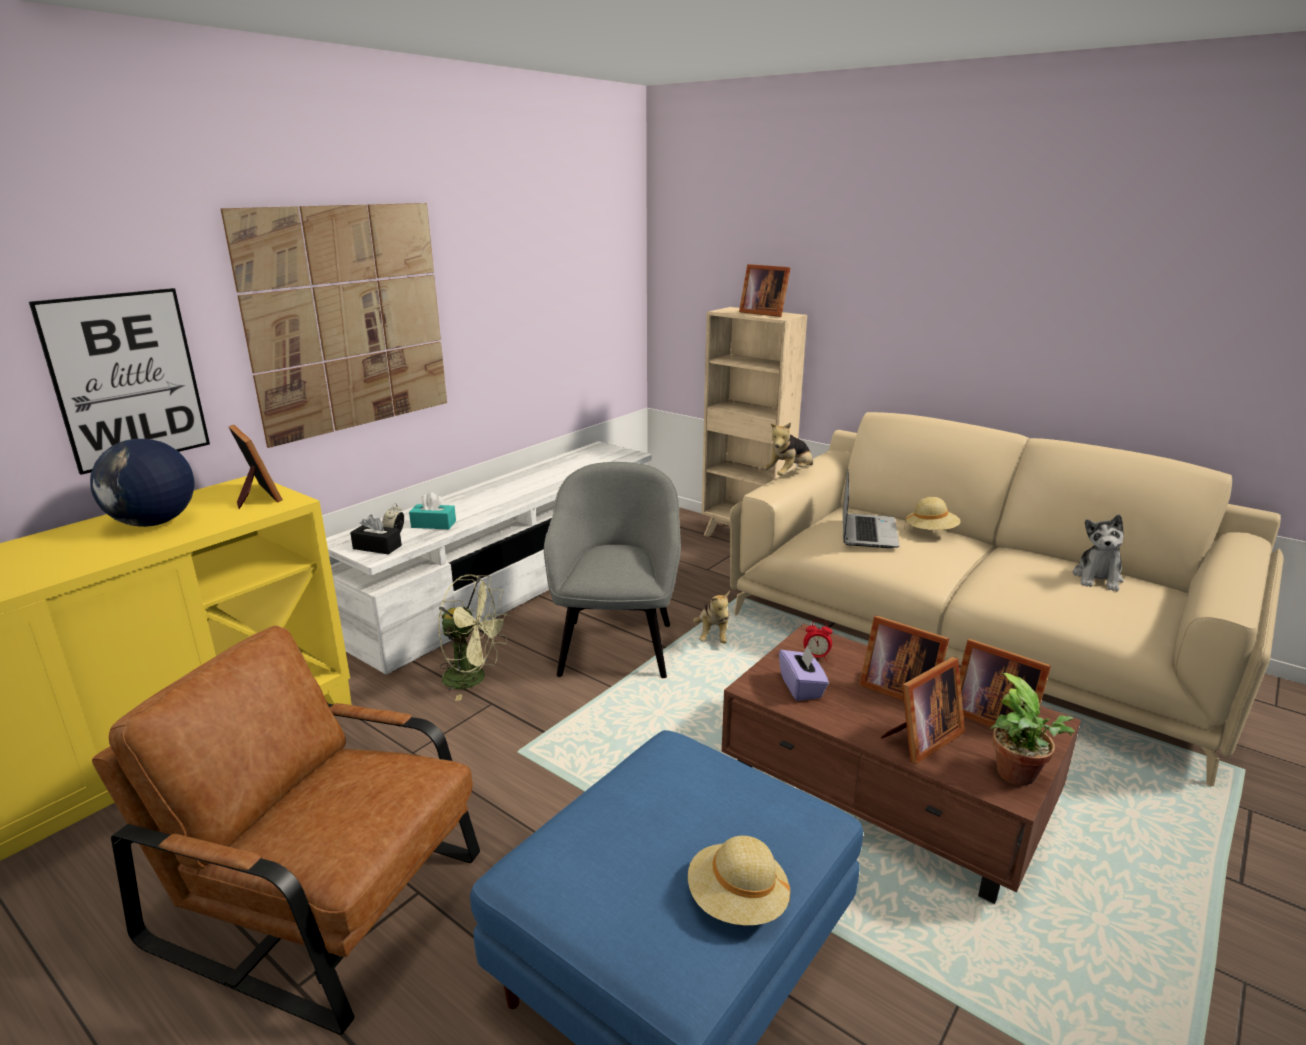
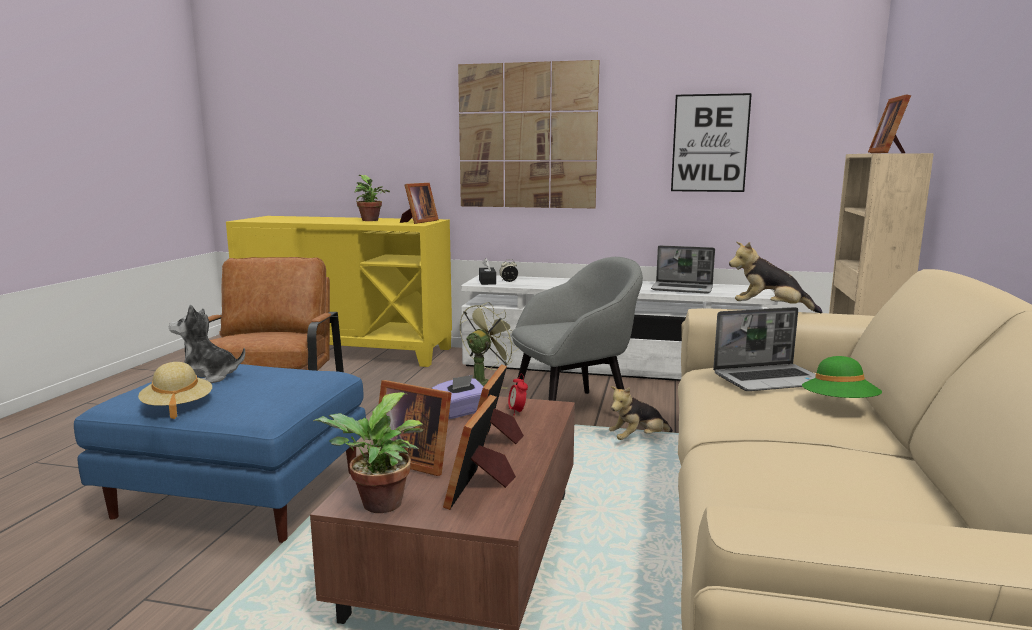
camera: 65 degrees right, 10 degrees down
picture [29,288,210,475] -> picture moved to [671,93,752,192]
globe [90,439,194,527] -> potted plant [354,175,390,221]
turquoise tissue box [409,492,456,529] -> none
green fan [438,575,510,701] -> green fan turned 135 degrees counterclockwise [460,302,519,389]
beige hat [904,497,960,530] -> green hat [802,356,882,398]
plush toy [1073,514,1124,591] -> plush toy moved to [169,305,245,383]
none -> laptop [651,245,715,294]

